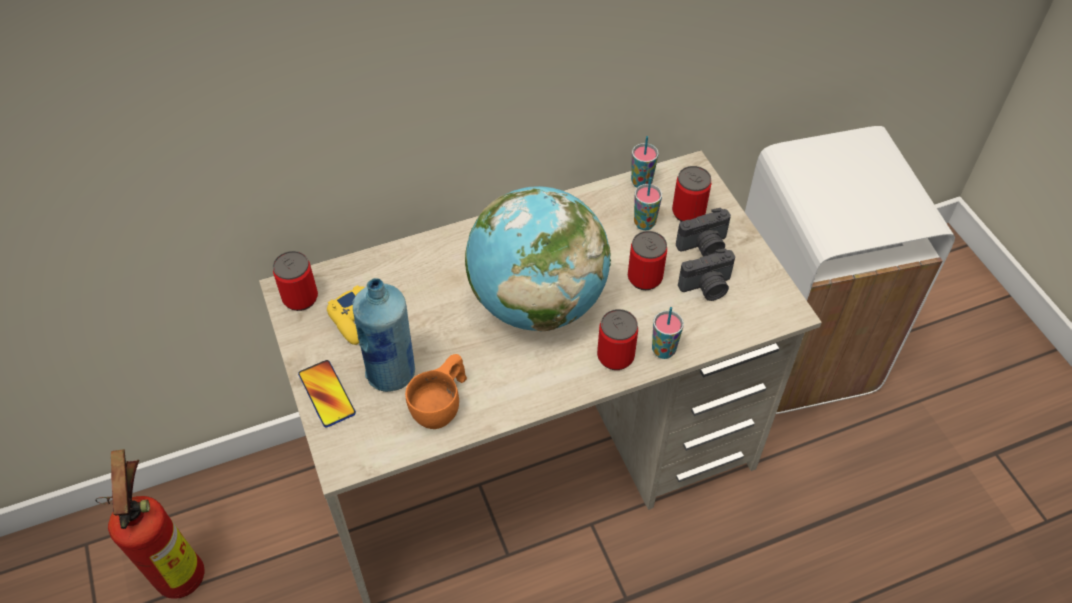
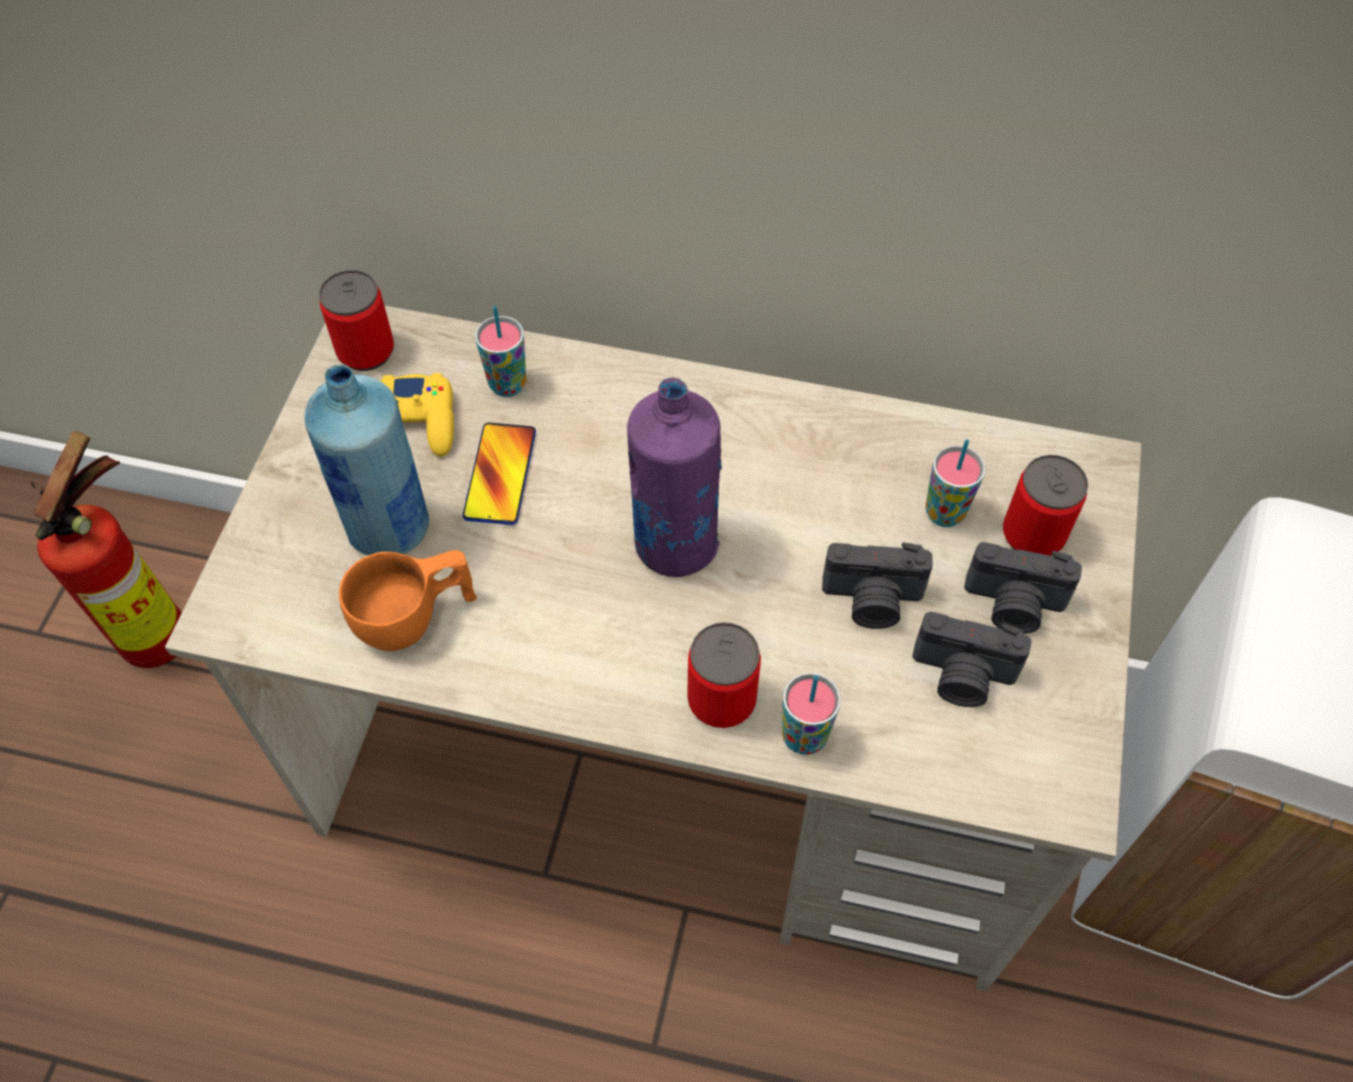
camera: 35 degrees right, 5 degrees up
phone [298,360,356,427] -> phone moved to [462,422,536,525]
globe [465,186,611,331] -> purple bottle [627,377,722,577]
can [628,231,667,290] -> camera [822,542,933,629]
cup [631,136,659,188] -> cup moved to [475,306,527,397]

